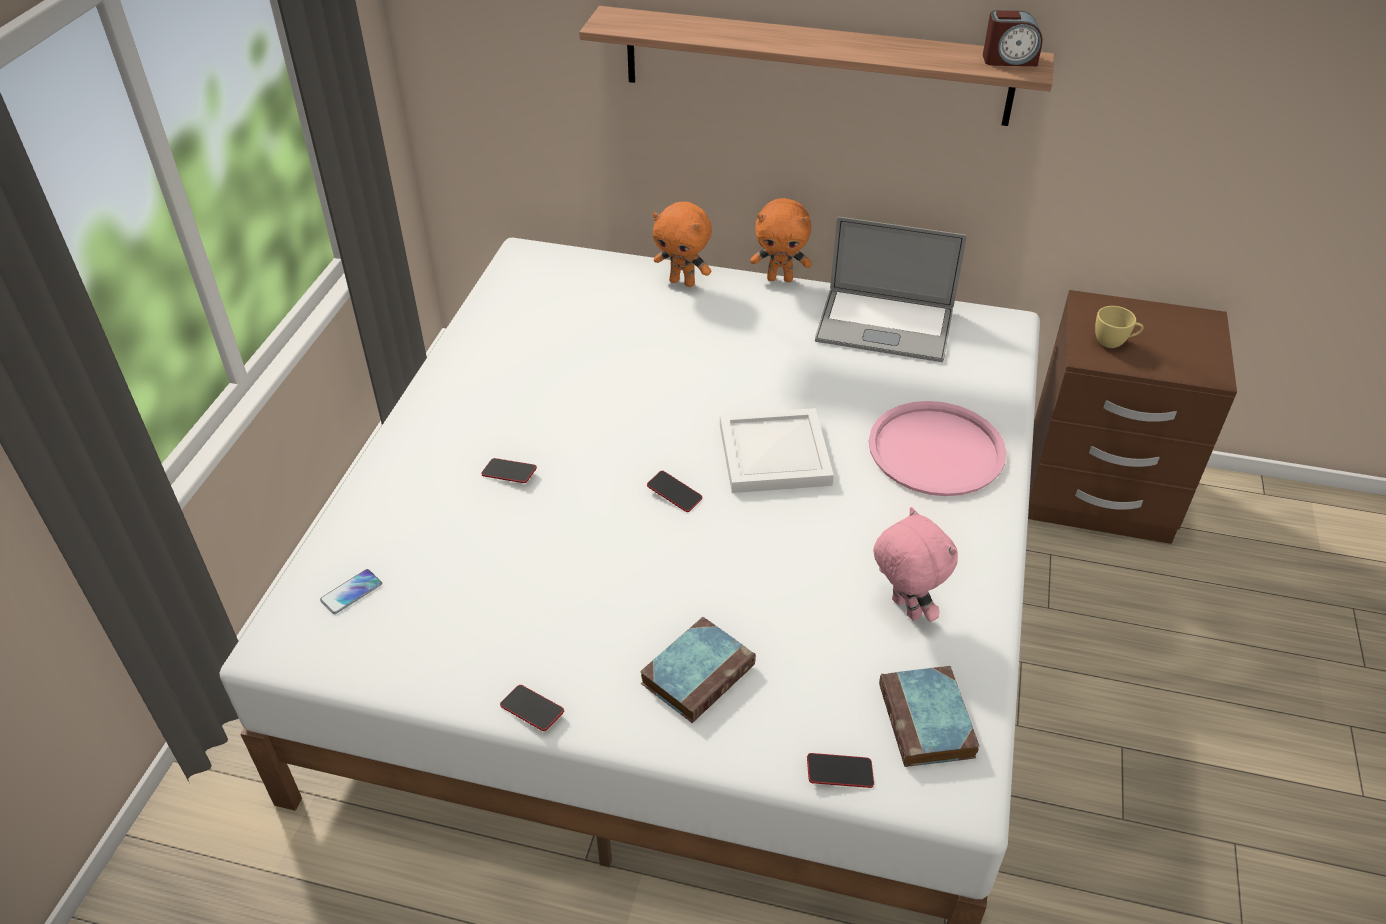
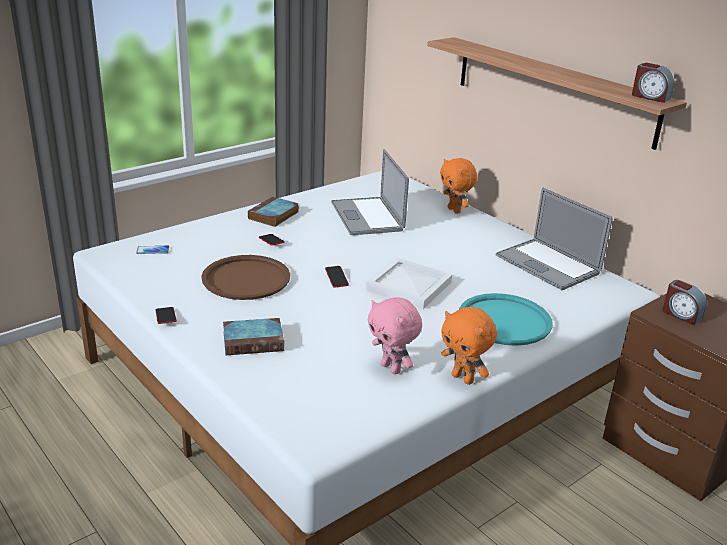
camera: 35 degrees right, 15 degrees down
orange plush toy [751,198,812,282] -> orange plush toy moved to [441,307,497,385]
phone [807,753,874,788] -> none
pink tray [869,401,1006,496] -> turquoise tray [459,293,553,346]
pink plush toy [873,507,958,622] -> pink plush toy turned 135 degrees clockwise [367,297,422,375]
book [879,666,980,767] -> book moved to [248,197,299,227]
yellow cup [1095,306,1144,348] -> alarm clock [662,280,707,325]
none -> brown tray [201,255,290,300]
none -> laptop [331,149,409,235]

